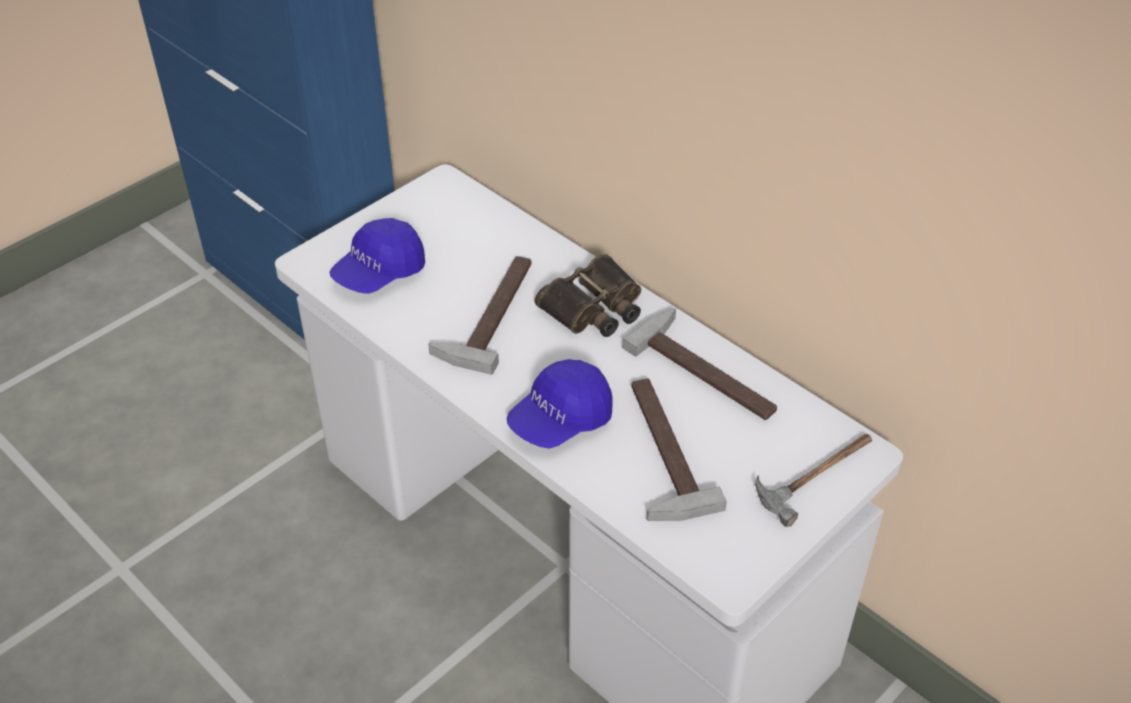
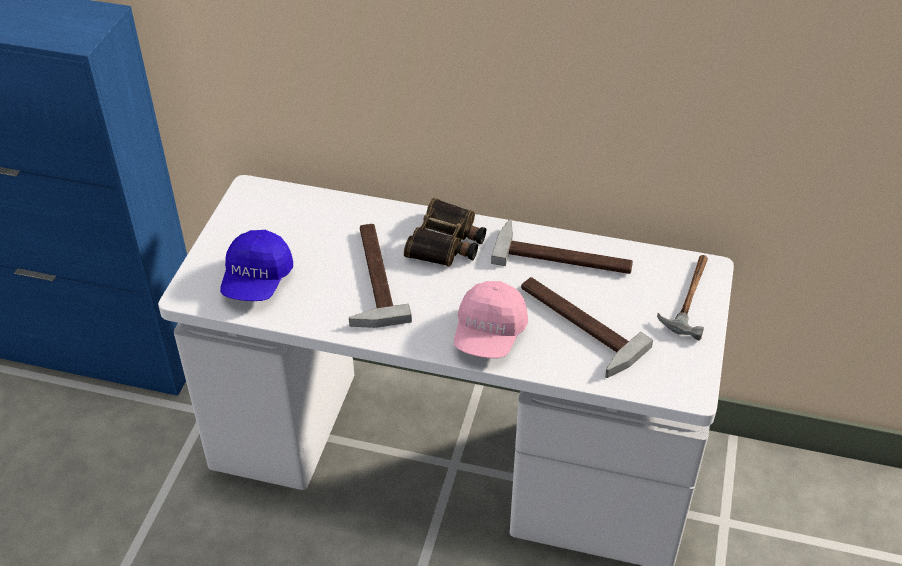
camera: 30 degrees left, 0 degrees up
blue cap [507,359,613,448] -> pink cap [454,281,528,358]

